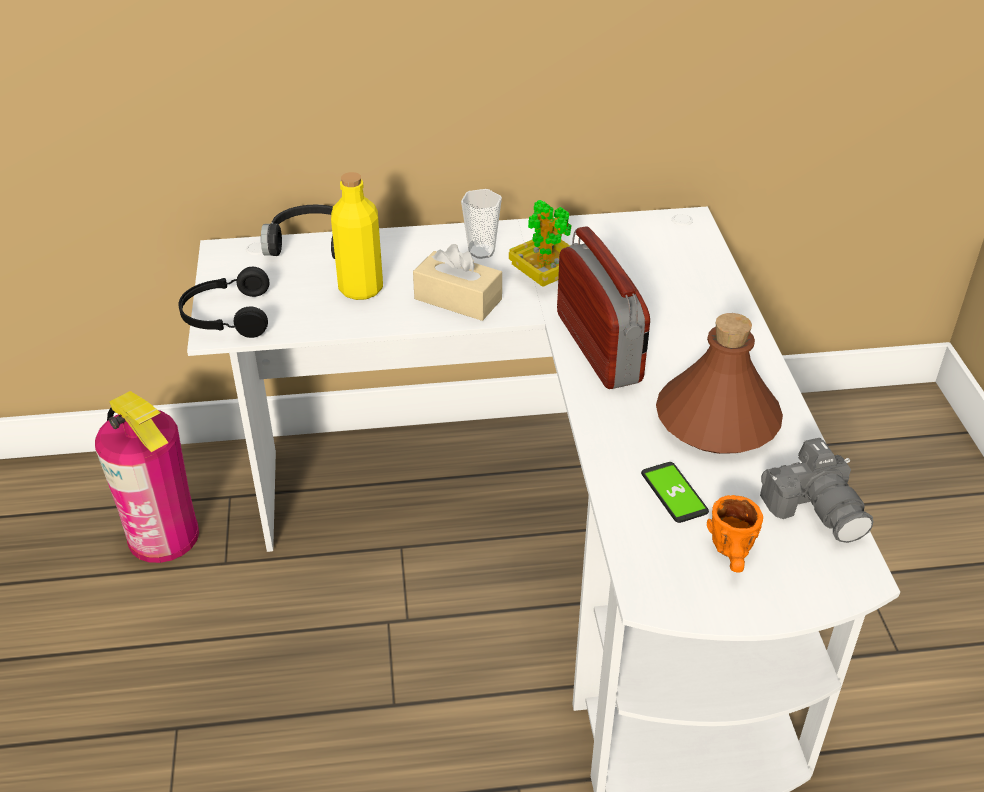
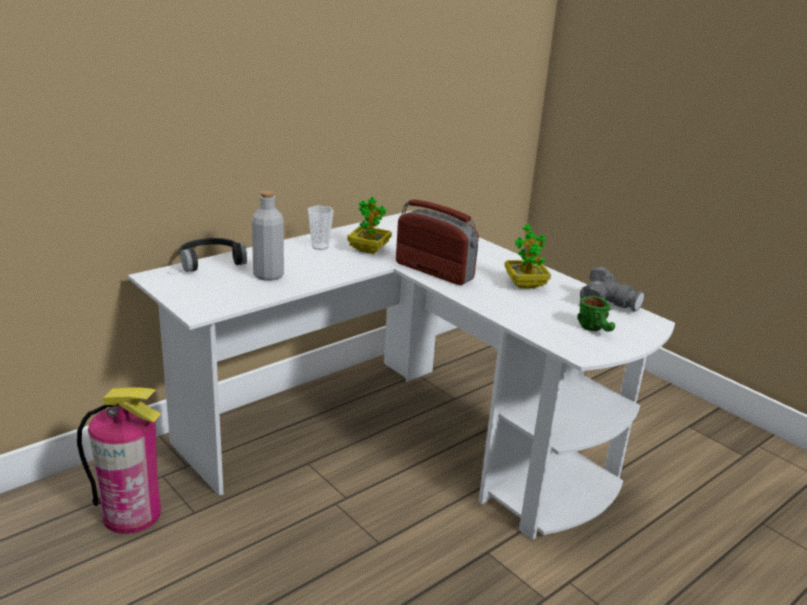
camera: 35 degrees left, 15 degrees down
black headphones [178,267,269,338] -> none
yellow bottle [331,172,383,300] -> grey bottle [252,190,284,281]
beige tissue box [413,244,502,321] -> none
phone [641,462,709,523] -> none
brown bottle [656,313,783,454] -> potted plant [504,224,551,289]
orange mug [707,495,763,573] -> green mug [577,296,615,331]

